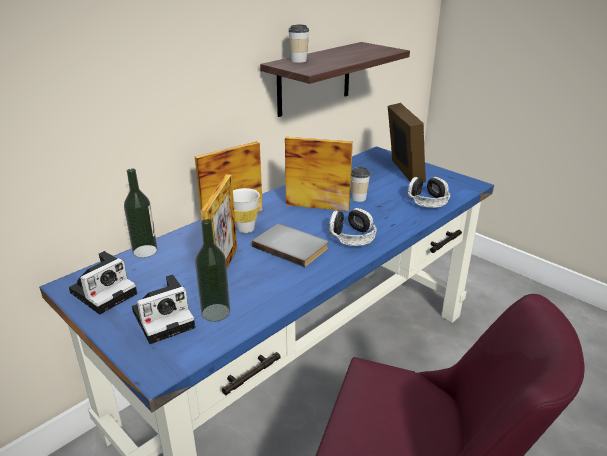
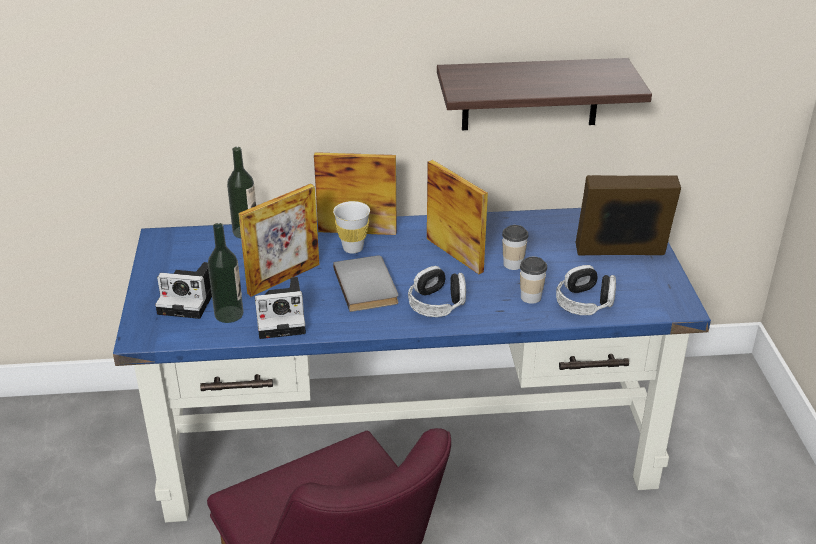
camera: 40 degrees right, 5 degrees up
camera [69,251,137,314] -> camera moved to [255,277,306,339]
cup [288,25,309,63] -> cup moved to [520,257,547,304]
picture frame [388,103,426,183] -> picture frame turned 120 degrees counterclockwise [576,175,681,255]

